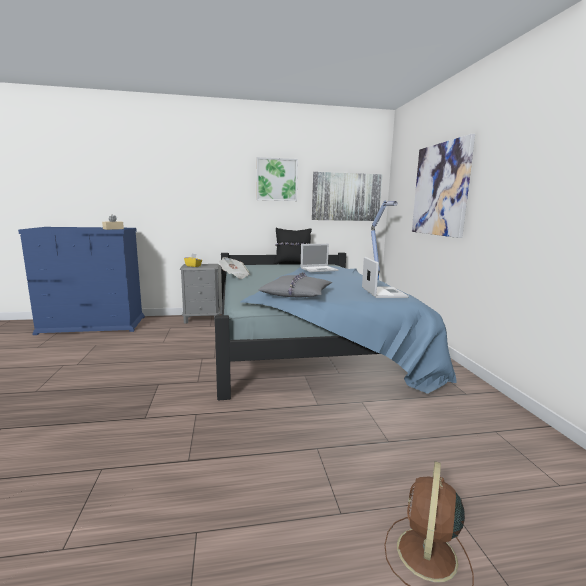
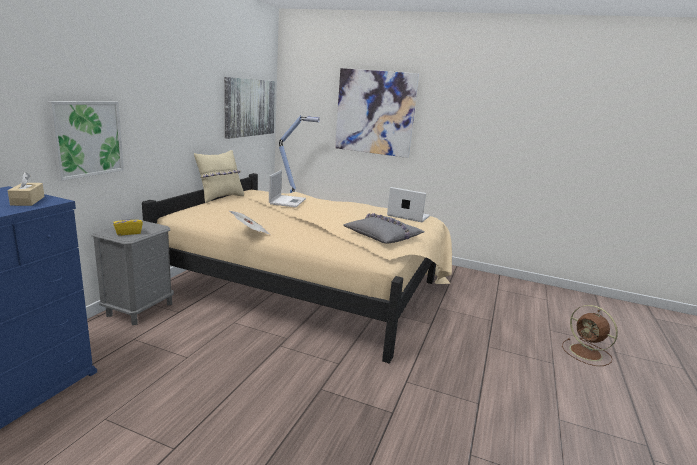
camera: 60 degrees left, 5 degrees up
blue bed [215,253,457,400] -> beige bed [142,173,452,363]
picture [257,157,298,201] -> picture moved to [47,101,124,181]
black pillow [273,228,312,264] -> beige pillow [194,150,244,203]

